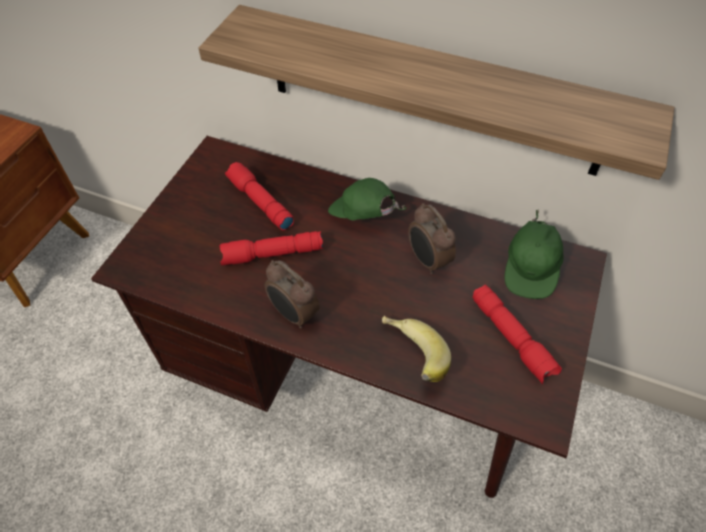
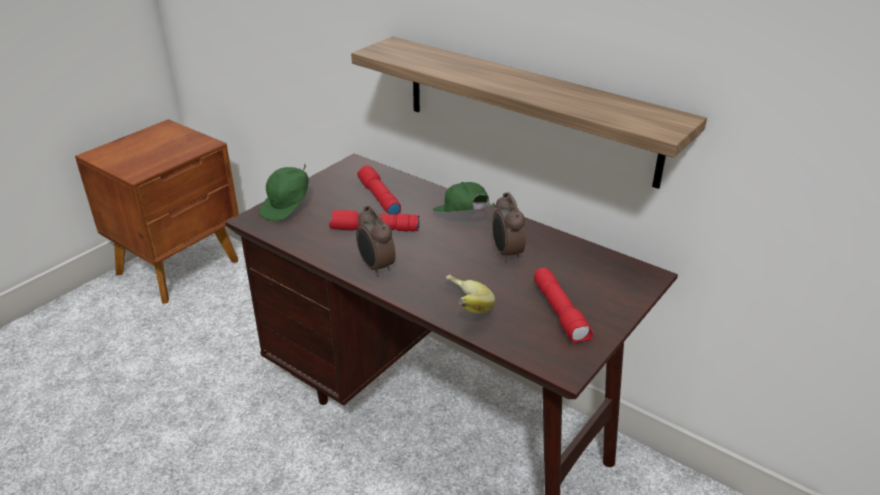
camera: 15 degrees right, 20 degrees down
green cap [504,209,564,299] -> green cap moved to [259,163,309,221]

